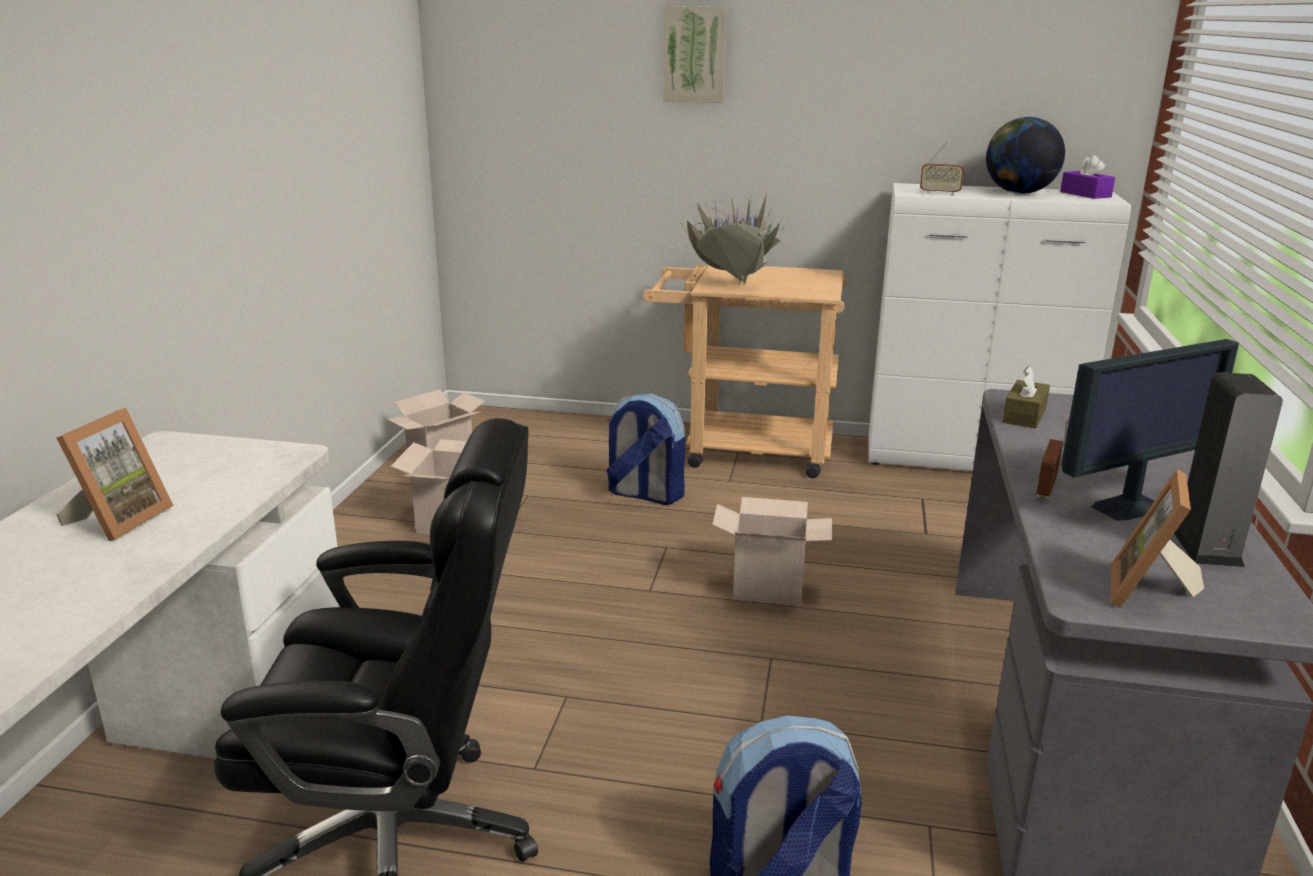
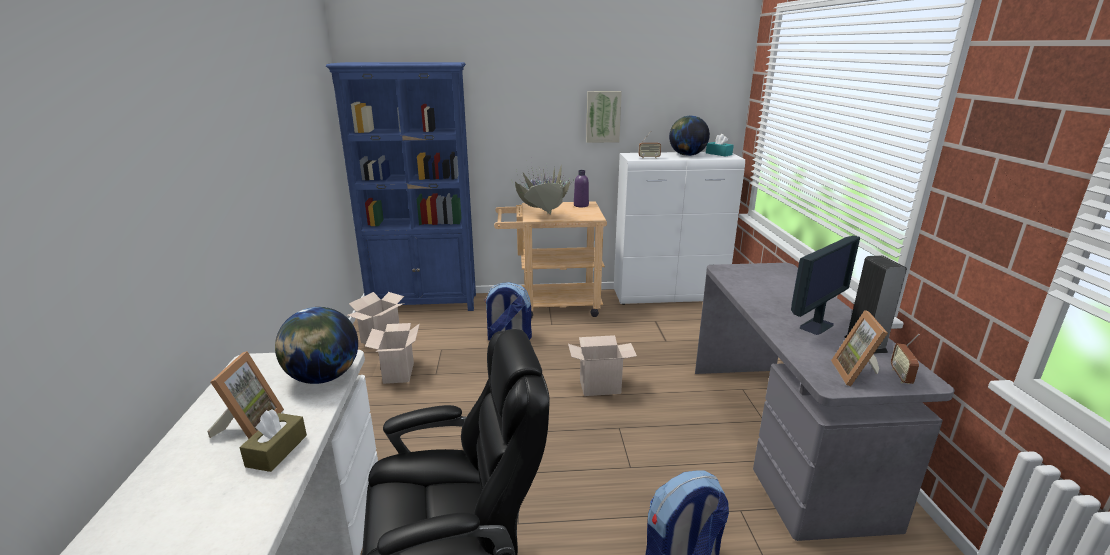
camera: 15 degrees left, 0 degrees up
picture [664,6,727,103] -> picture moved to [586,91,622,143]
brown tissue box [1002,366,1050,428] -> brown tissue box moved to [239,409,307,472]
radio [1036,419,1068,499] -> radio moved to [891,334,920,384]
purple tissue box [1060,155,1115,199] -> turquoise tissue box [706,134,734,157]
none -> globe [275,307,358,384]
none -> blue bookcase [326,62,476,311]
none -> purple bottle [574,170,589,207]

